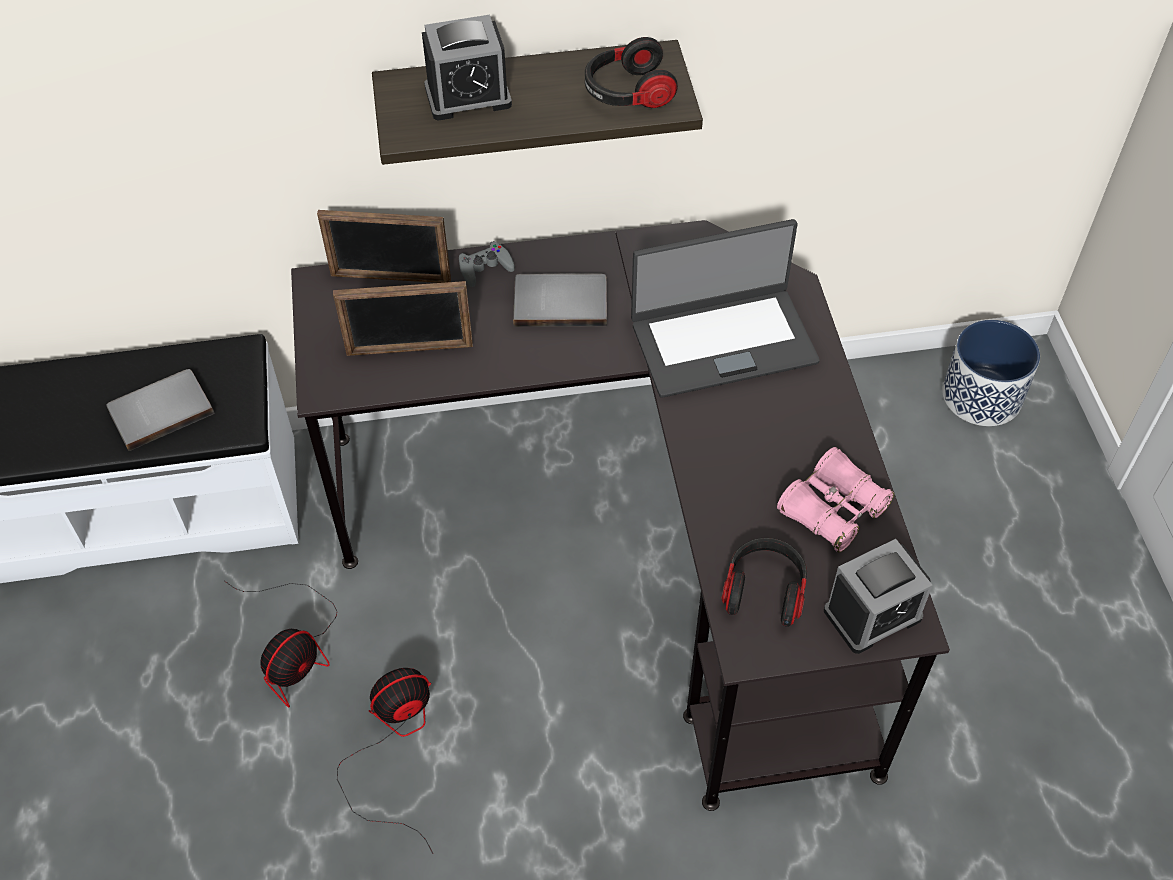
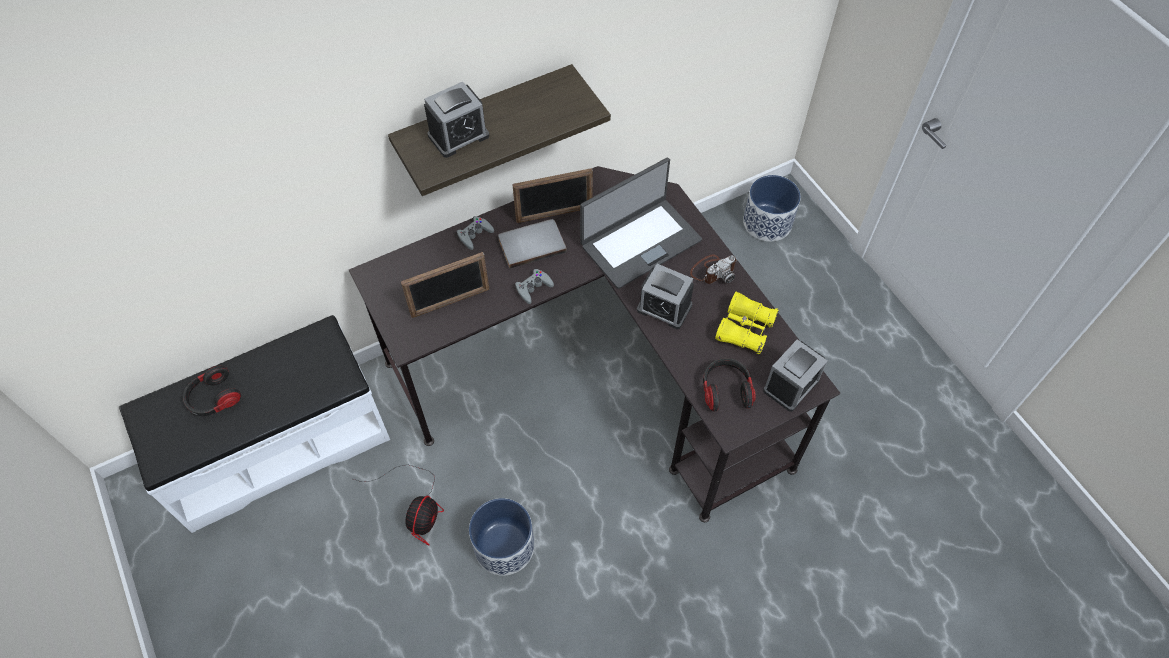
camera: 20 degrees left, 5 degrees up
grey book [107,369,215,451] -> none
picture frame [317,210,451,283] -> picture frame moved to [512,168,593,223]
fan [337,668,433,854] -> planter [469,498,535,576]
headphones [585,37,678,108] -> headphones moved to [182,366,241,416]
pink binoculars [777,447,894,553] -> yellow binoculars [715,292,779,355]
none -> grey game controller [515,269,554,304]
none -> alarm clock [637,264,694,329]
none -> camera [690,255,737,284]

